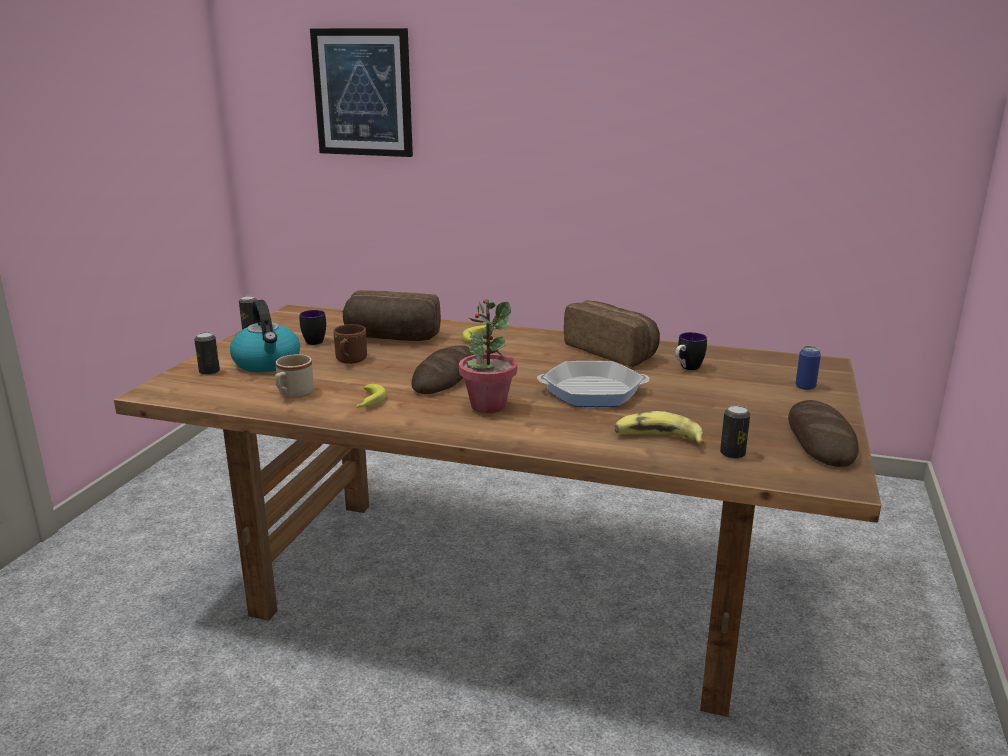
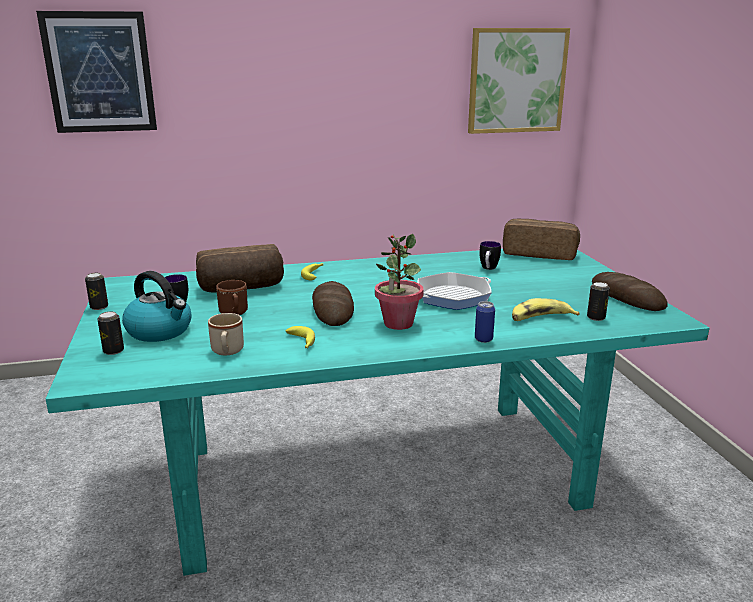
camera: 30 degrees left, 0 degrees up
brown dining table [114,305,881,717] -> turquoise dining table [46,249,710,576]
bread [564,301,660,367] -> bread moved to [503,219,580,260]
can [795,346,821,390] -> can moved to [475,301,495,343]
none -> picture [468,28,570,134]

